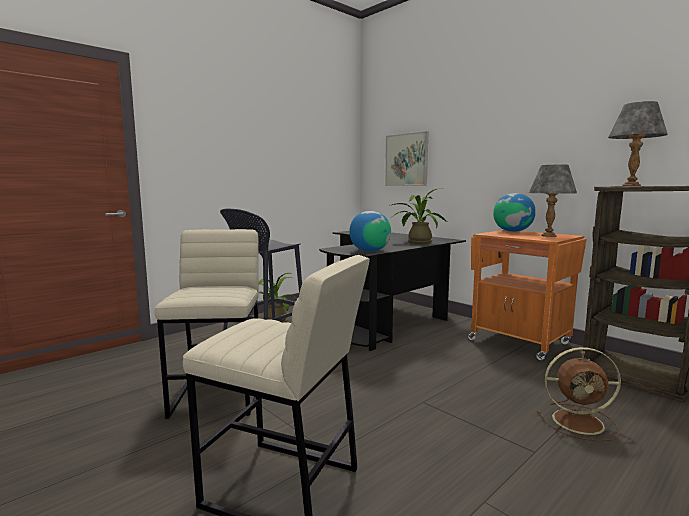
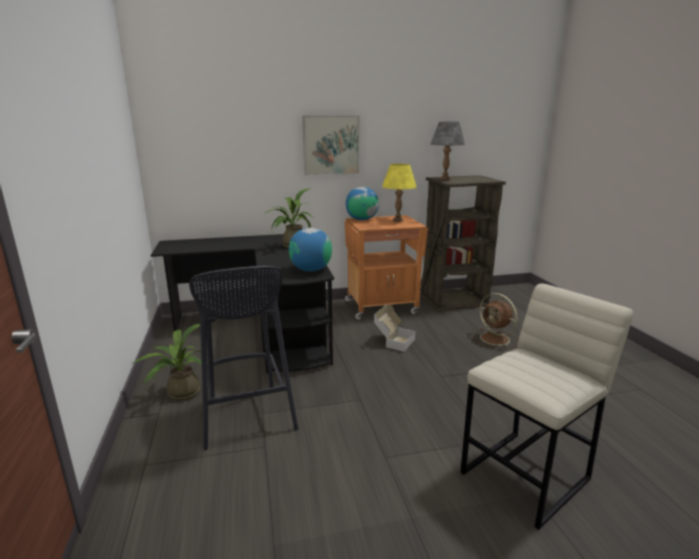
camera: 60 degrees left, 10 degrees up
beige chair [155,229,259,419] -> none
picture [385,131,429,186] -> picture moved to [302,116,360,176]
grey table lamp [529,165,577,237] -> yellow table lamp [382,164,416,222]
brown fan [537,347,621,441] -> brown fan turned 105 degrees clockwise [473,293,518,350]
none -> cardboard box [374,304,416,352]

